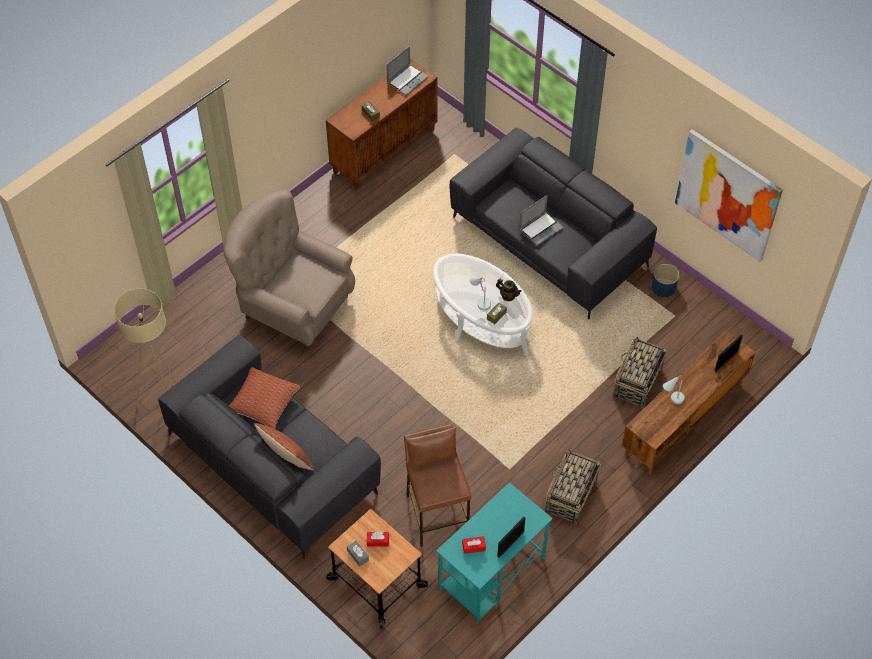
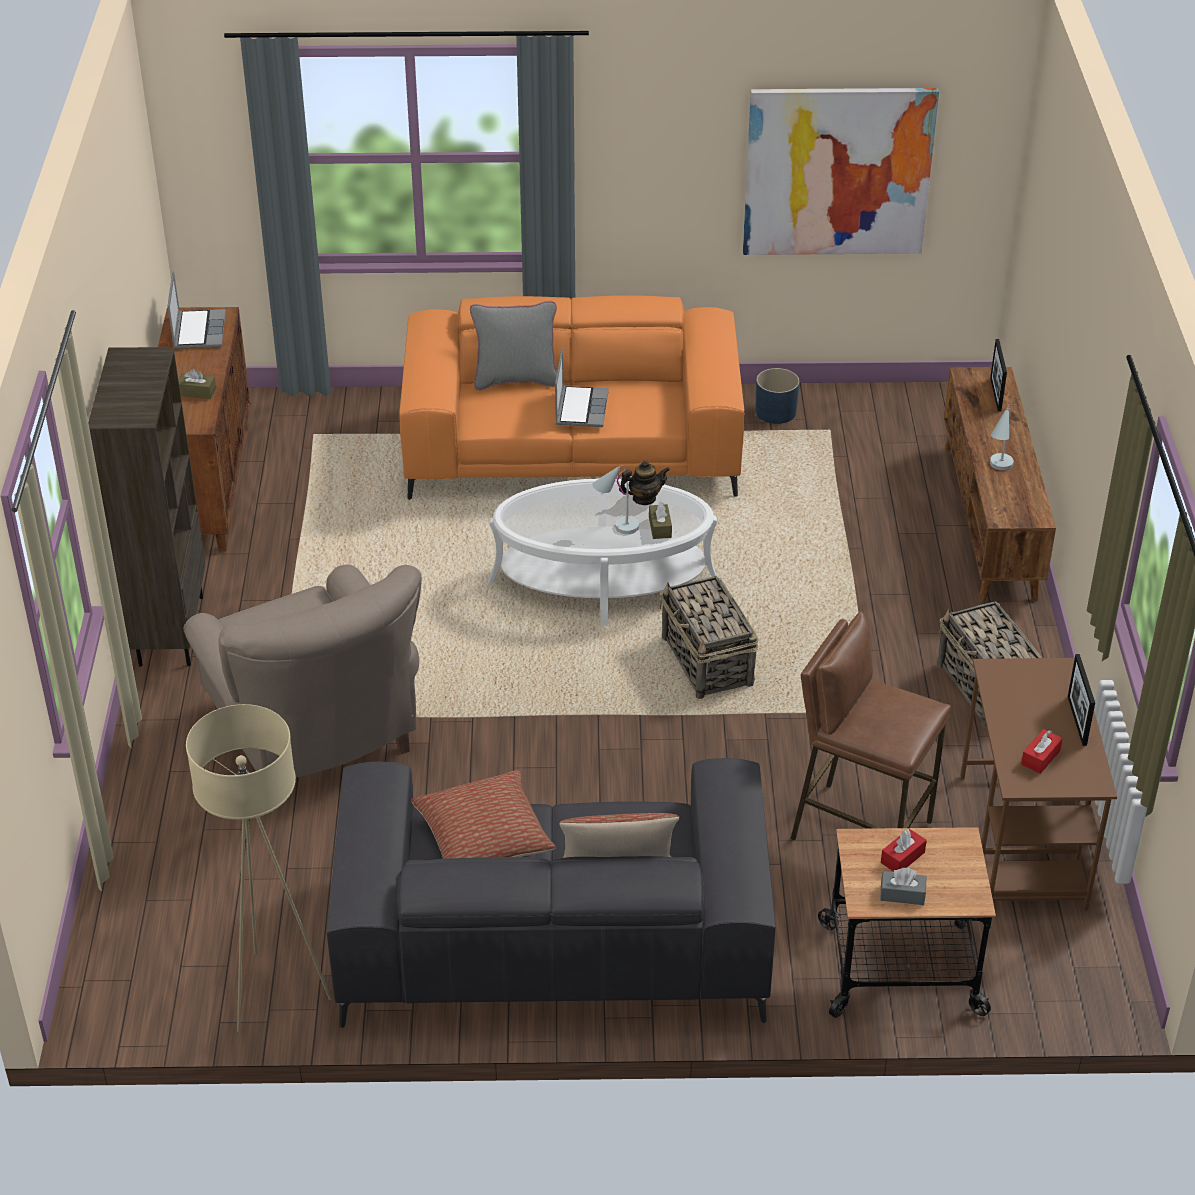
camera: 45 degrees left, 15 degrees down
beige armchair [223,190,355,349] -> beige armchair turned 105 degrees counterclockwise [183,564,422,777]
turquoise desk [436,482,553,624] -> brown desk [960,658,1117,910]
grey sofa [450,128,657,319] -> orange sofa [399,295,744,500]
basket [613,336,667,409] -> basket moved to [660,576,758,699]
none -> brown bookcase [88,347,206,667]
none -> grey pillow [470,301,557,390]

